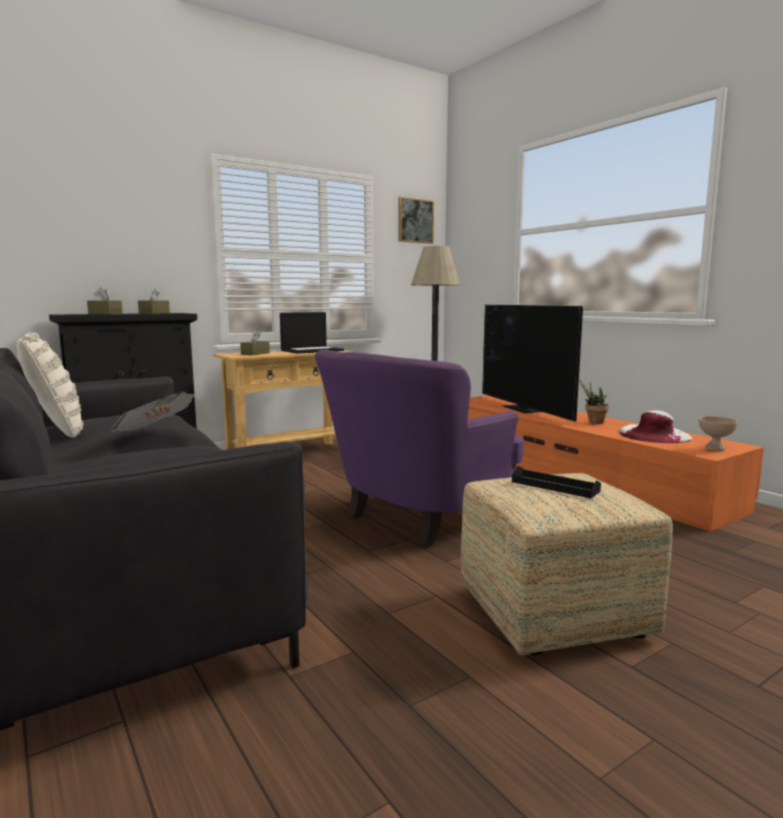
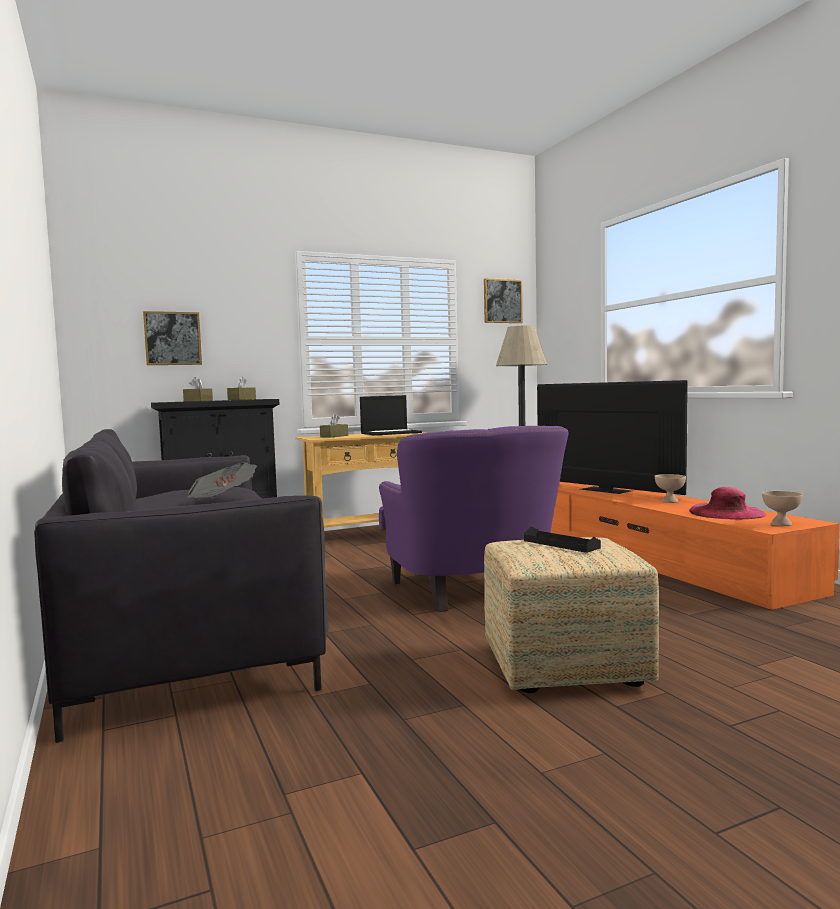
camera: 10 degrees right, 5 degrees down
beige pillow [17,332,84,438] -> none
purple armchair [315,350,524,548] -> purple armchair turned 75 degrees counterclockwise [379,426,569,612]
television [482,305,583,421] -> television turned 150 degrees clockwise [537,380,688,495]
potted plant [579,379,609,424] -> beige bowl [655,474,686,503]
white hat [619,410,693,443] -> pink hat [689,487,766,520]
none -> picture [143,311,202,365]

